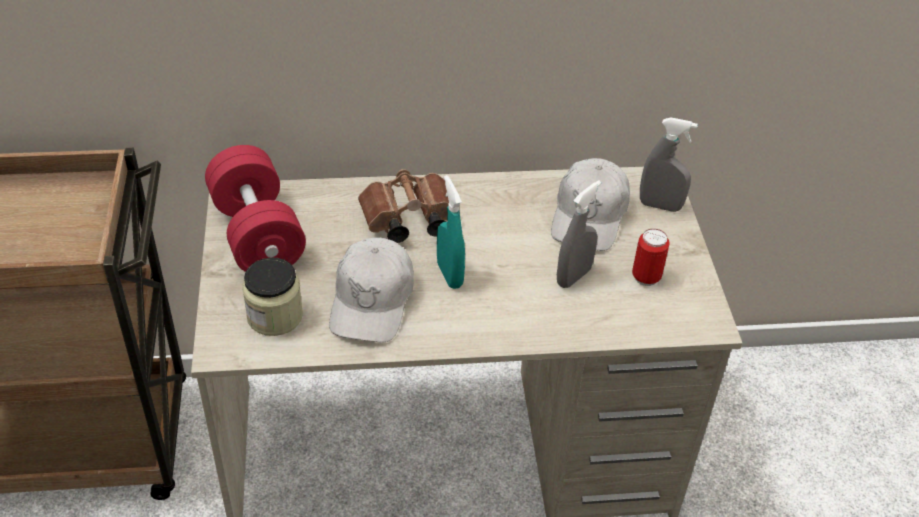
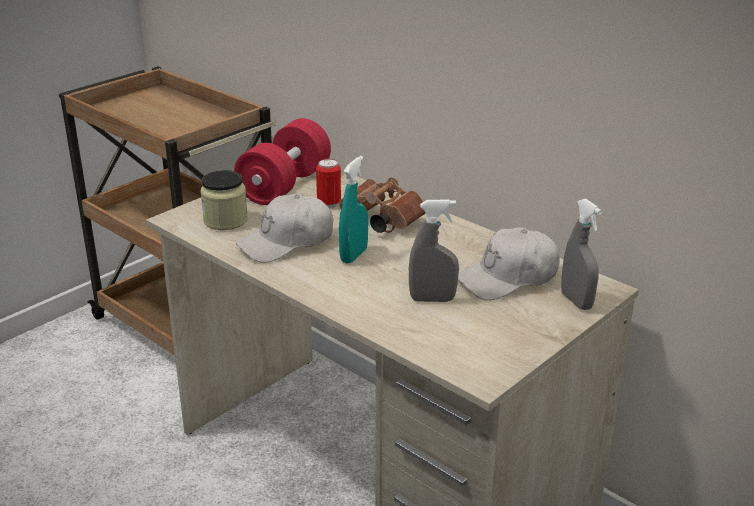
camera: 50 degrees right, 15 degrees down
can [632,229,670,286] -> can moved to [316,159,341,208]

